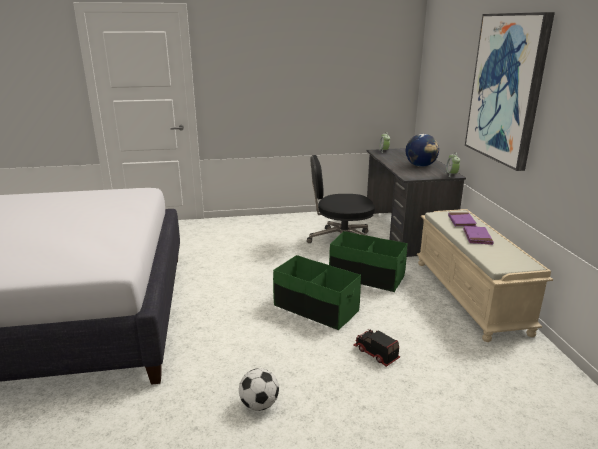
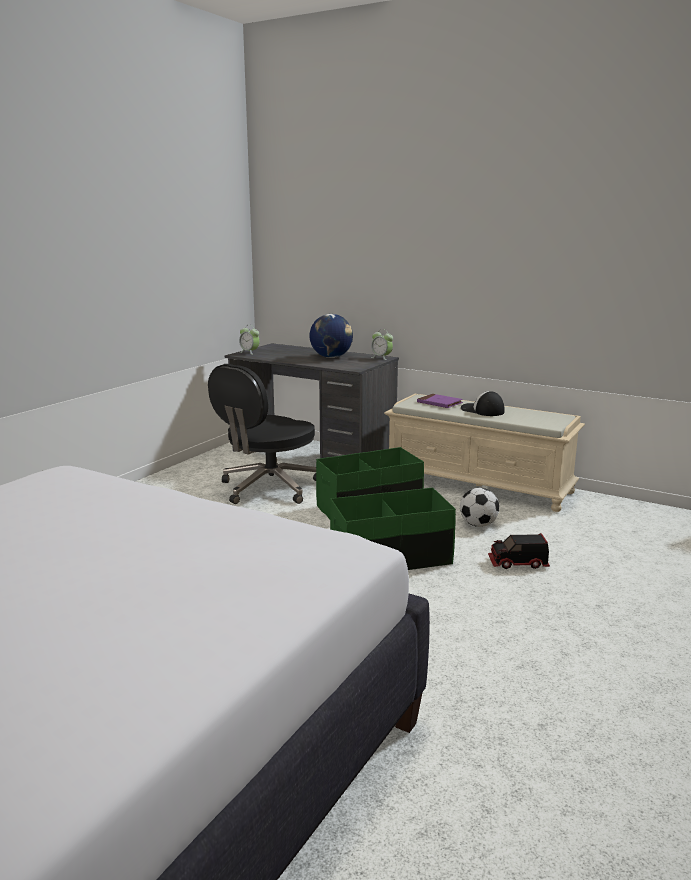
camera: 50 degrees left, 5 degrees down
football [239,368,279,411] -> football moved to [460,488,499,527]
purple book [463,226,494,245] -> cap [461,391,504,416]
picture [465,12,555,171] -> none

